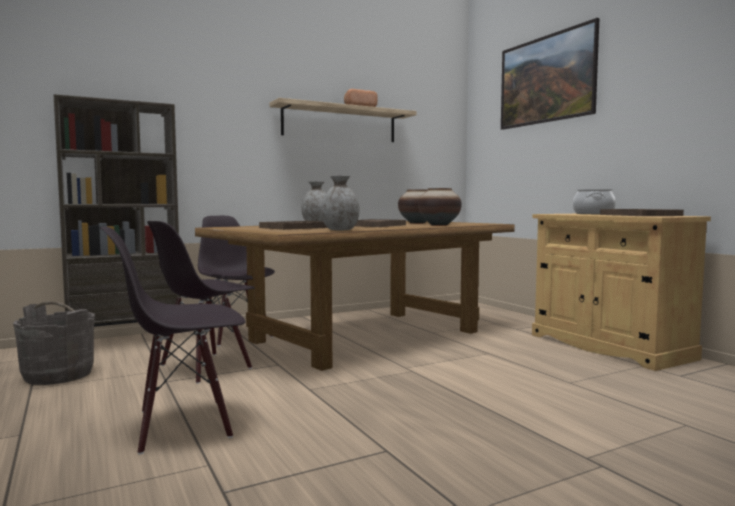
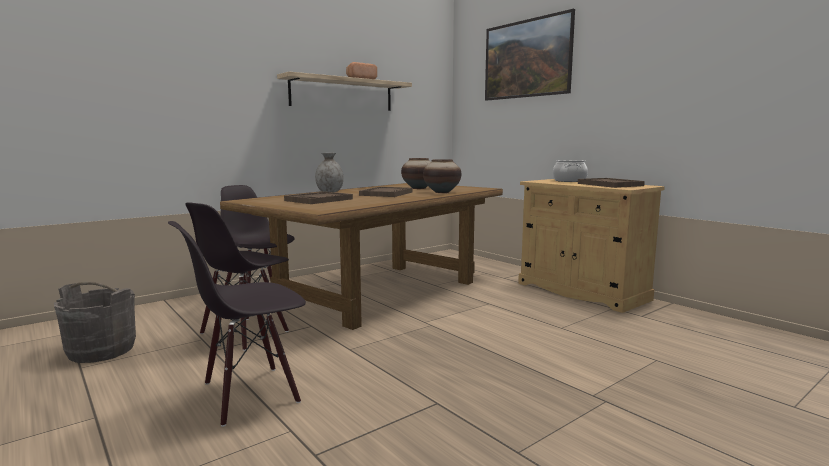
camera: 10 degrees left, 5 degrees up
brown bookcase [53,94,181,327] -> none
grey vase [321,176,360,230] -> none

